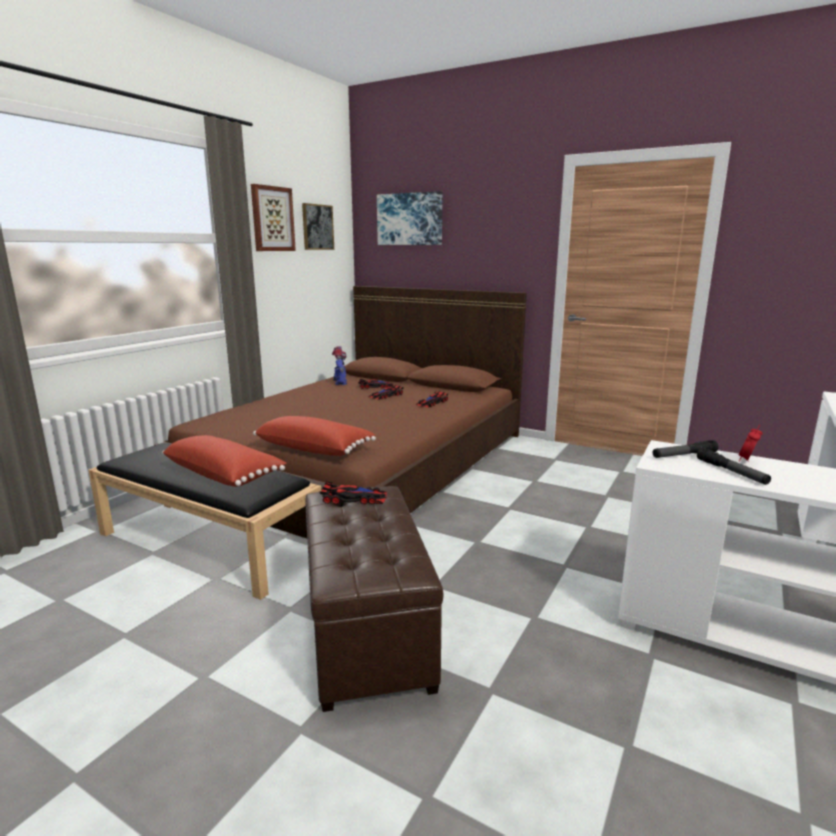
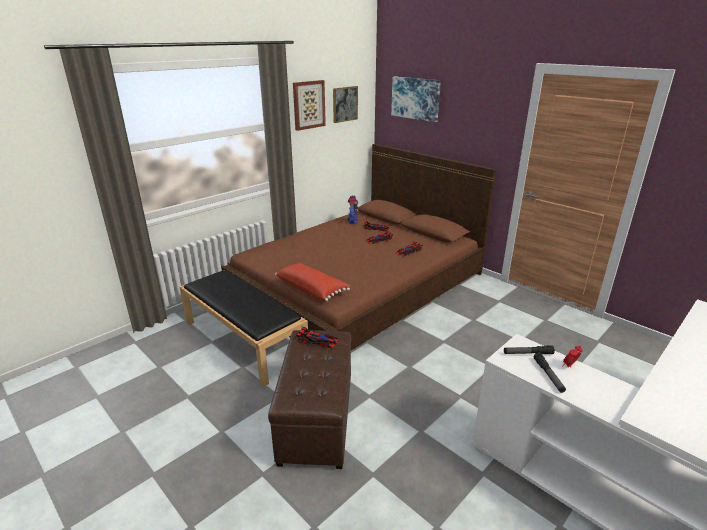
camera: 15 degrees right, 10 degrees up
red pillow [162,435,286,487] -> none

